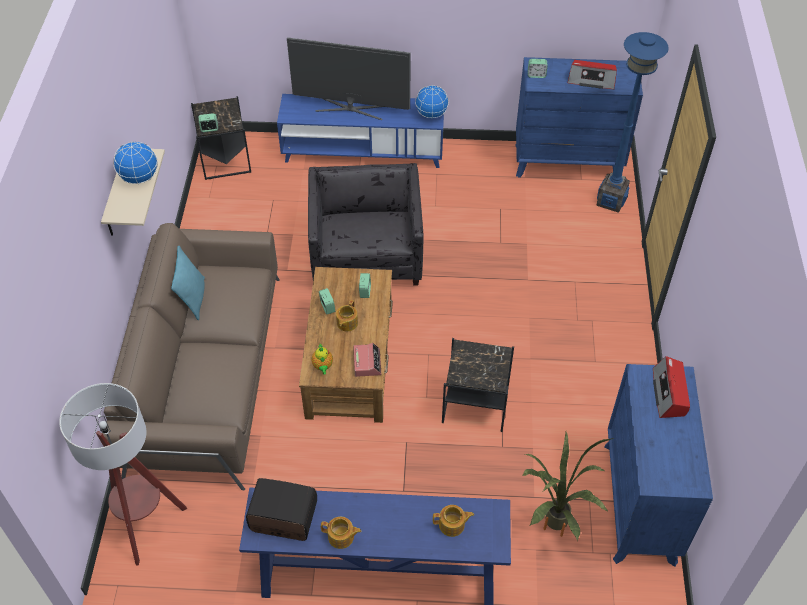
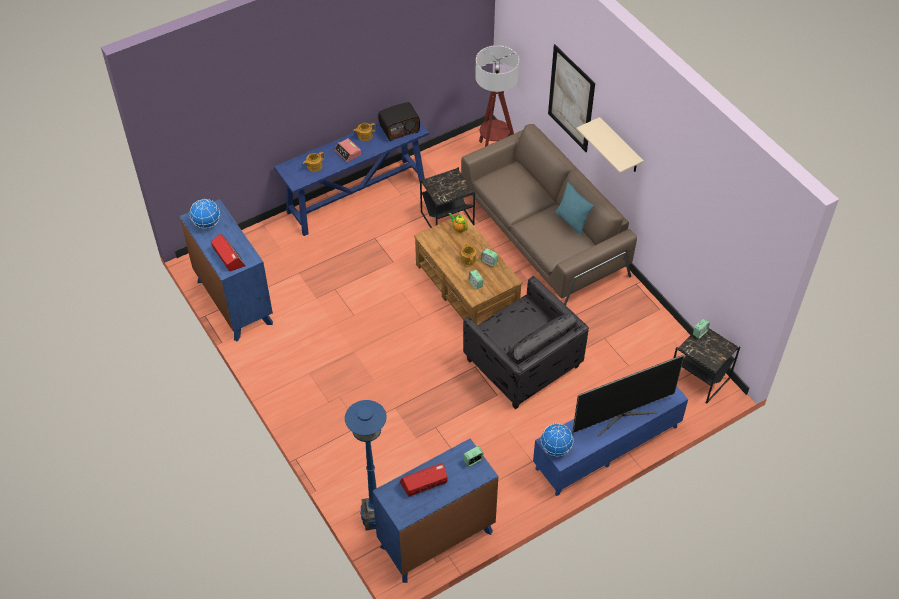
camera: 145 degrees right, 0 degrees up
globe [113,141,158,184] -> globe moved to [190,199,220,229]
alarm clock [353,343,381,377] -> alarm clock moved to [334,138,361,162]
black side table [442,338,514,432] -> black side table moved to [420,167,475,228]
potted plant [522,432,613,541] -> none
none -> picture [548,44,595,152]

